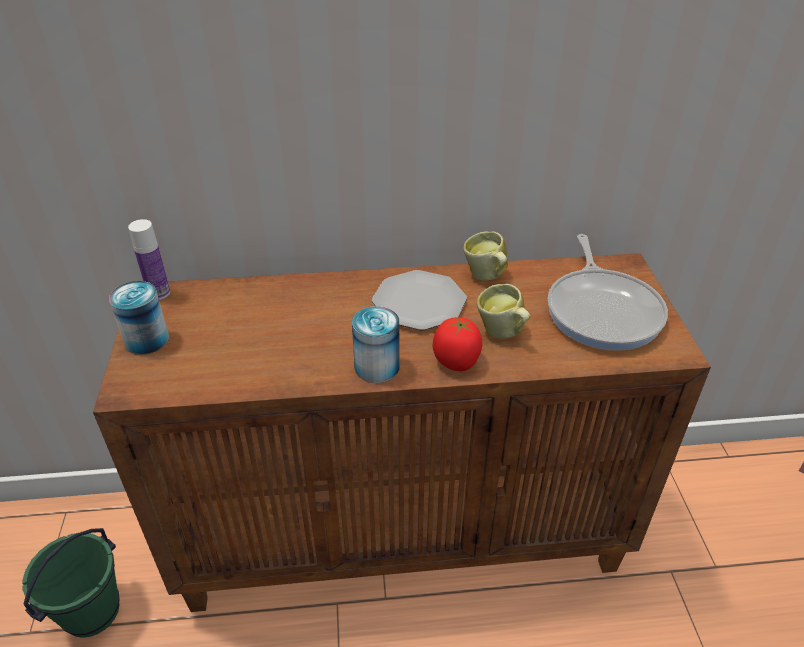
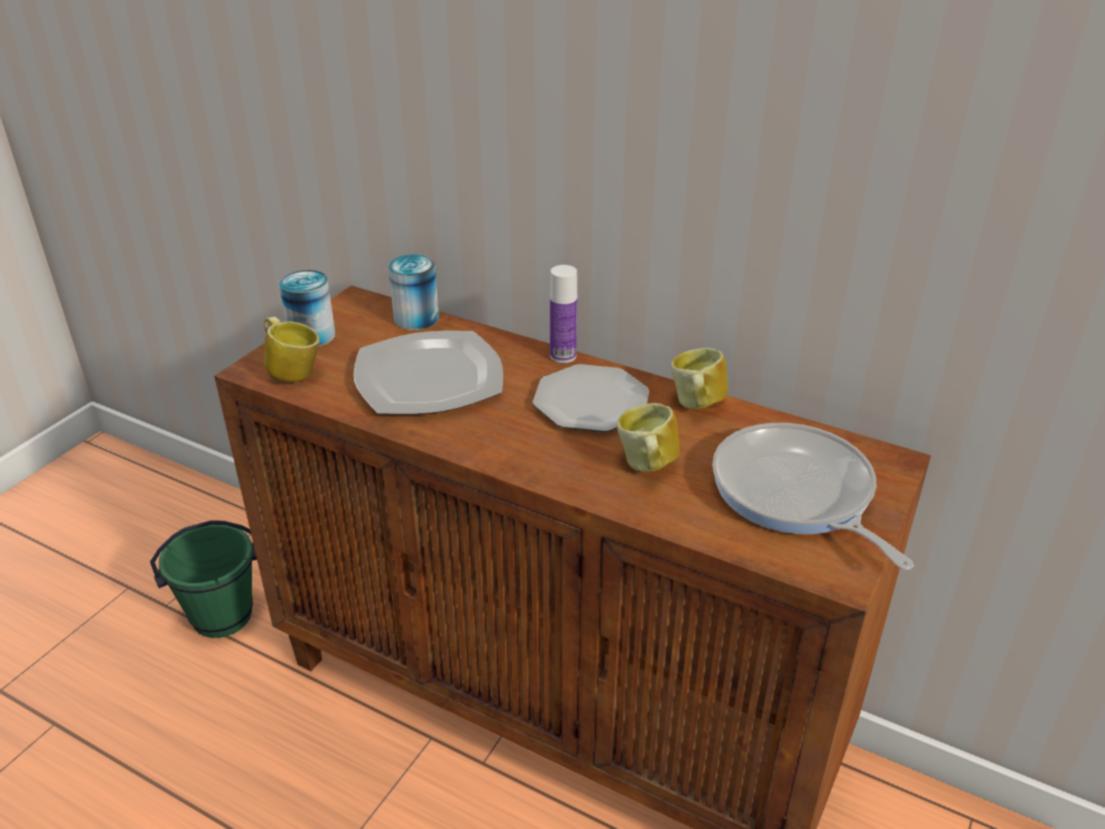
camera: 35 degrees right, 5 degrees down
bottle [128,219,170,300] -> bottle moved to [550,265,577,363]
can [352,306,399,383] -> can moved to [388,254,439,330]
tomato [433,317,482,371] -> none
frying pan [548,234,668,351] -> frying pan turned 120 degrees clockwise [712,423,914,570]
none -> mug [264,317,320,383]
none -> plate [354,331,503,414]

